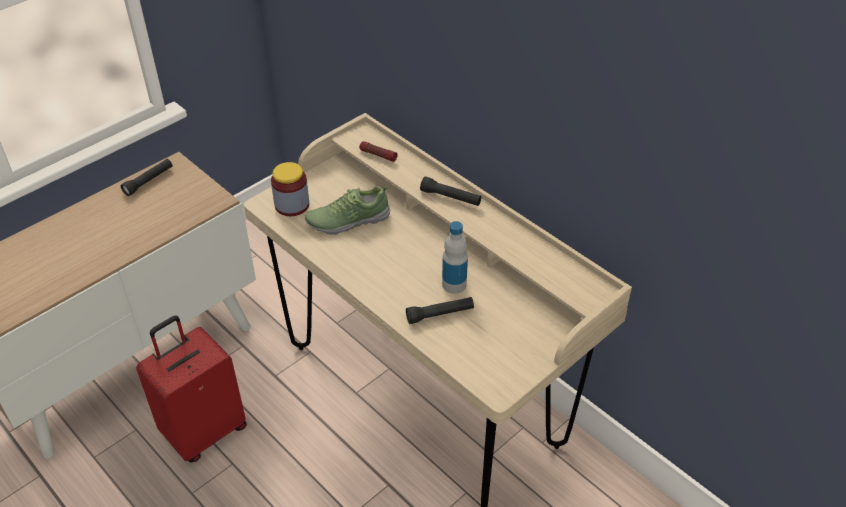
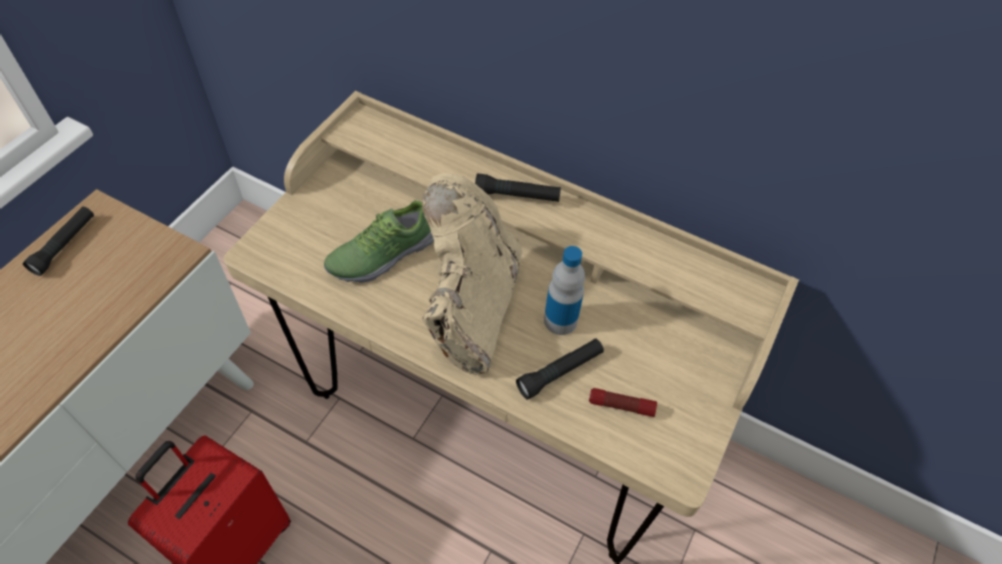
camera: 20 degrees left, 10 degrees up
jar [271,162,309,216] -> none
flashlight [359,141,397,162] -> flashlight moved to [589,388,657,417]
none -> beige boot [422,173,522,374]

